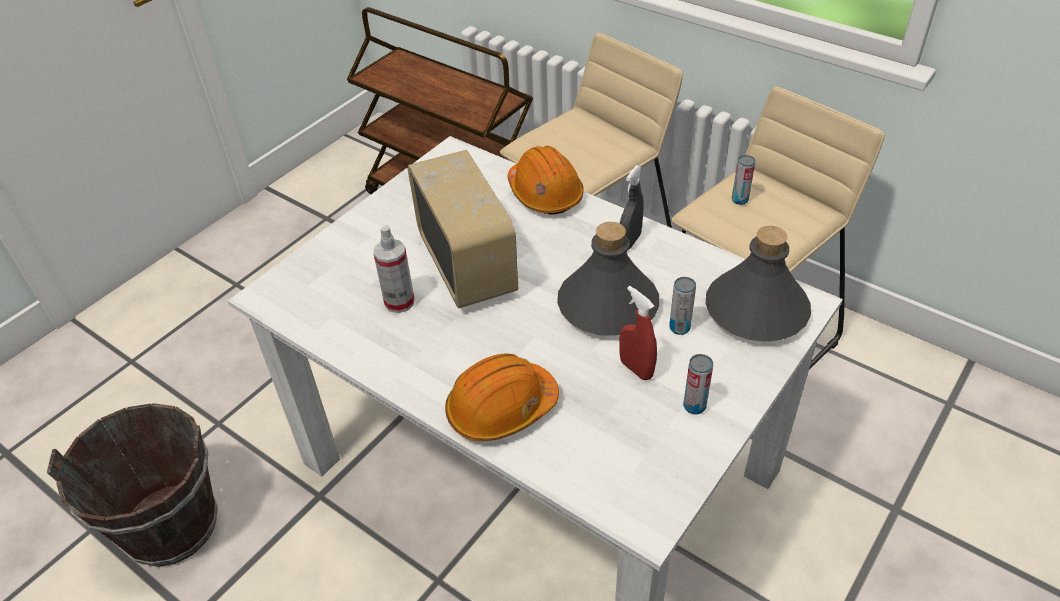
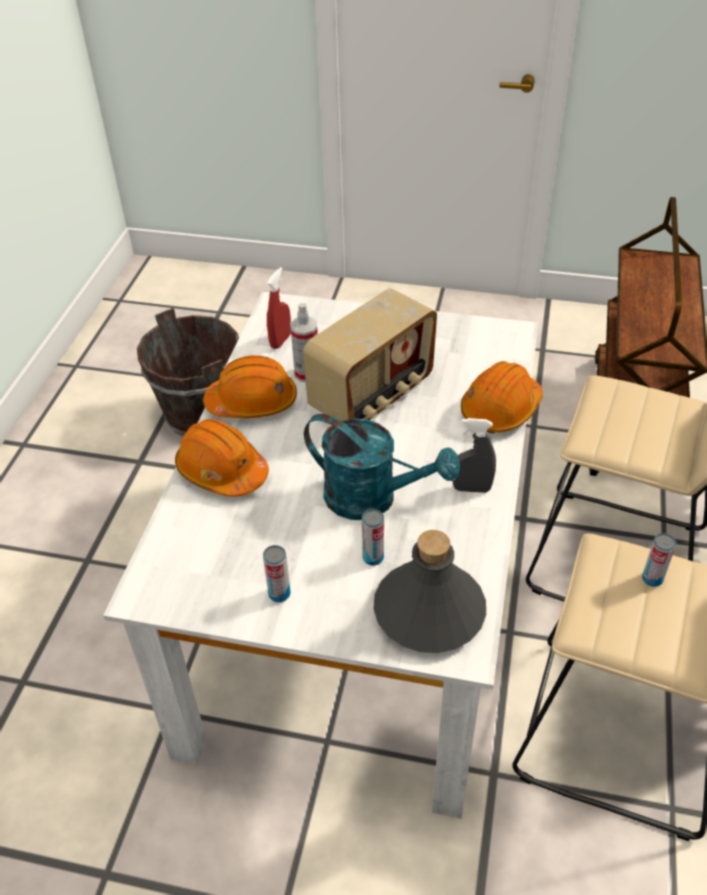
camera: 65 degrees right, 0 degrees up
grey bottle [557,222,660,336] -> turquoise watering can [304,414,460,520]
red spray bottle [619,286,657,380] -> red spray bottle moved to [267,267,291,349]
none -> orange hard hat [203,355,297,418]

